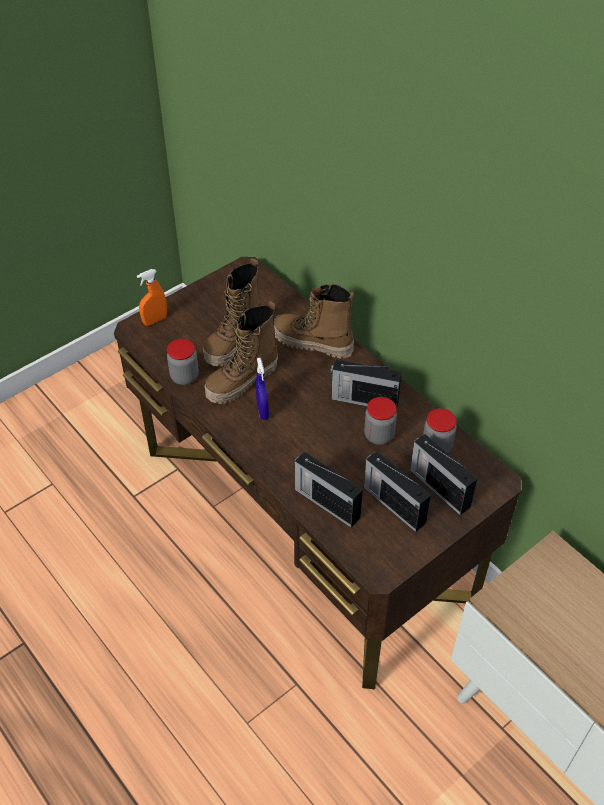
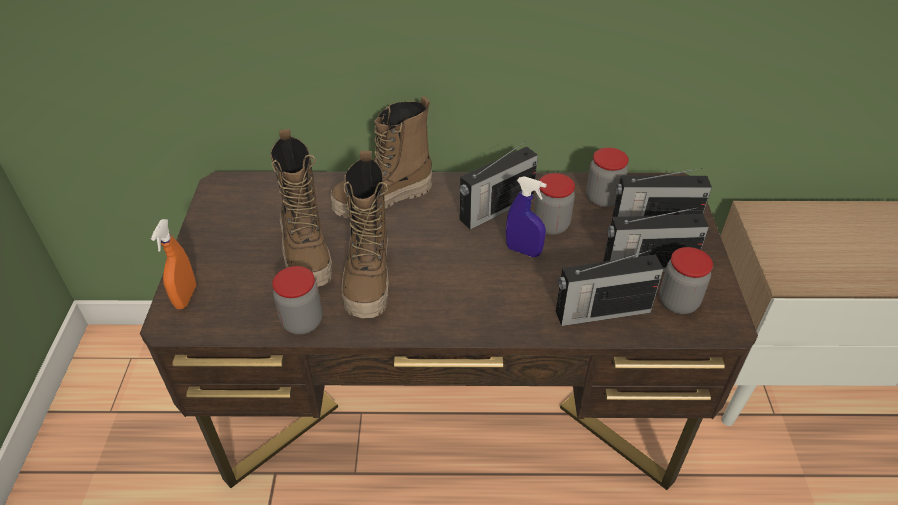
camera: 50 degrees left, 5 degrees down
blue spray bottle [256,358,269,420] -> blue spray bottle moved to [506,176,547,257]
none -> jar [659,247,713,314]

